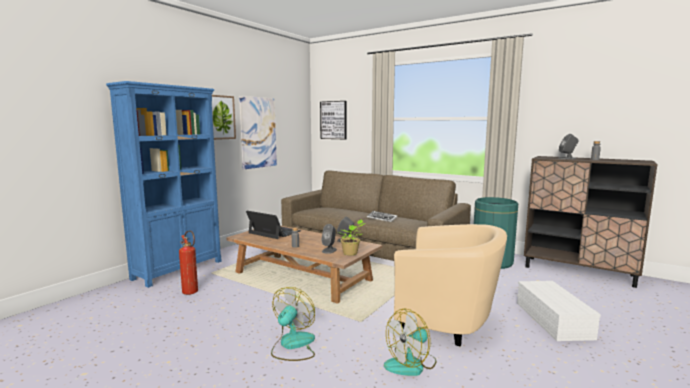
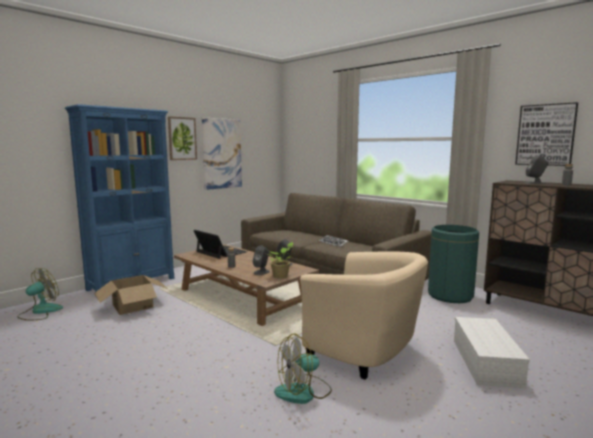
camera: 10 degrees right, 0 degrees up
fire extinguisher [179,230,198,295] -> cardboard box [94,275,168,315]
fan [271,287,315,361] -> fan moved to [17,268,63,321]
picture [320,101,346,139] -> picture moved to [515,102,578,166]

